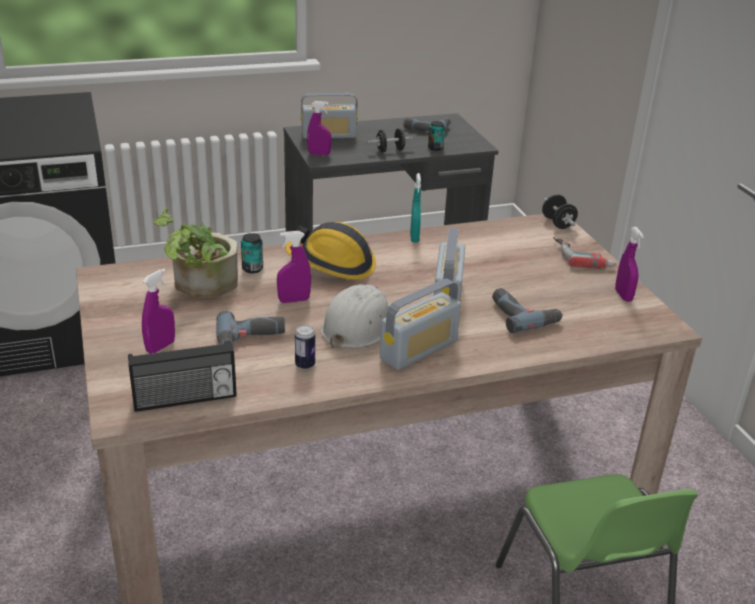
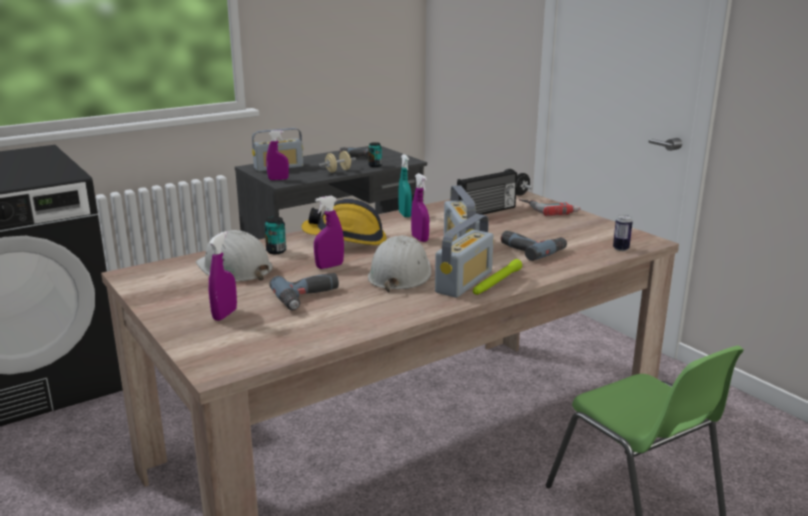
camera: 15 degrees left, 10 degrees down
radio [128,341,237,412] -> radio moved to [457,170,517,215]
potted plant [153,208,238,298] -> white hard hat [196,230,273,282]
can [295,325,315,369] -> can moved to [613,215,633,251]
black dumbbell [368,128,414,152] -> beige dumbbell [319,151,356,173]
purple spray bottle [615,227,644,302] -> purple spray bottle moved to [411,173,429,242]
none -> green flashlight [473,259,522,295]

